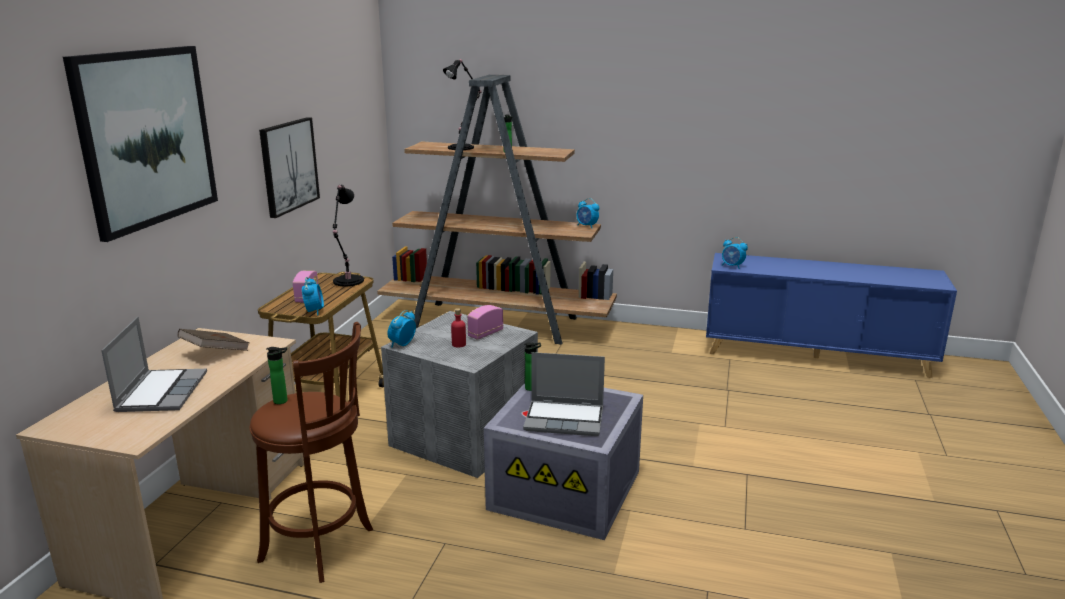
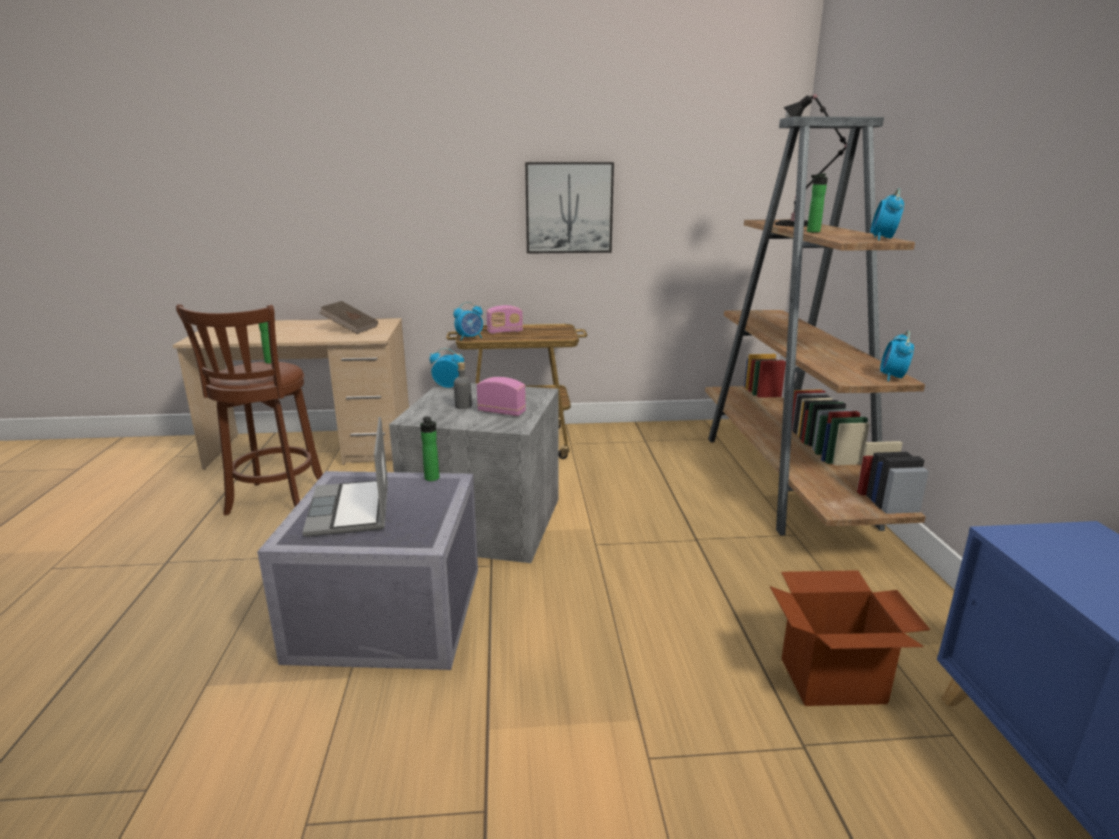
camera: 70 degrees right, 0 degrees up
picture [63,46,218,242] -> none
laptop [101,317,207,412] -> none
black table lamp [333,185,364,286] -> none
red bottle [451,308,466,347] -> grey bottle [454,362,472,409]
alarm clock [722,237,748,269] -> alarm clock moved to [870,188,904,241]
none -> cardboard box [770,570,930,706]

